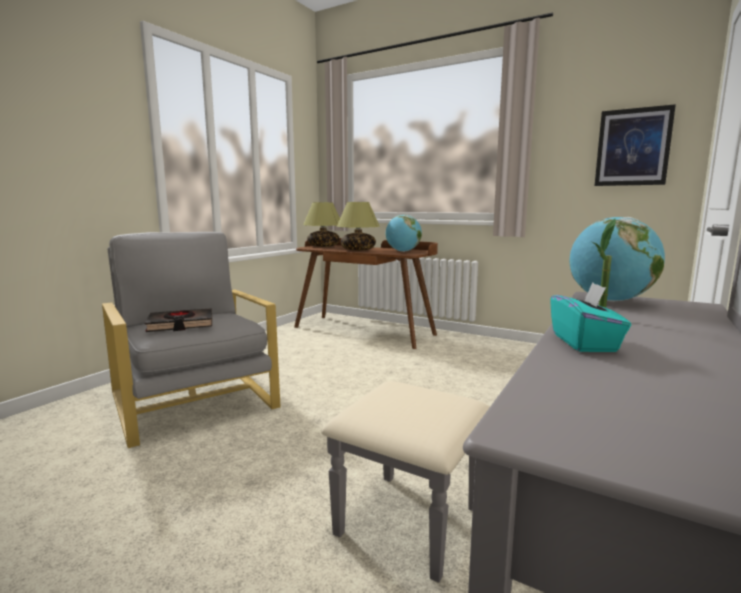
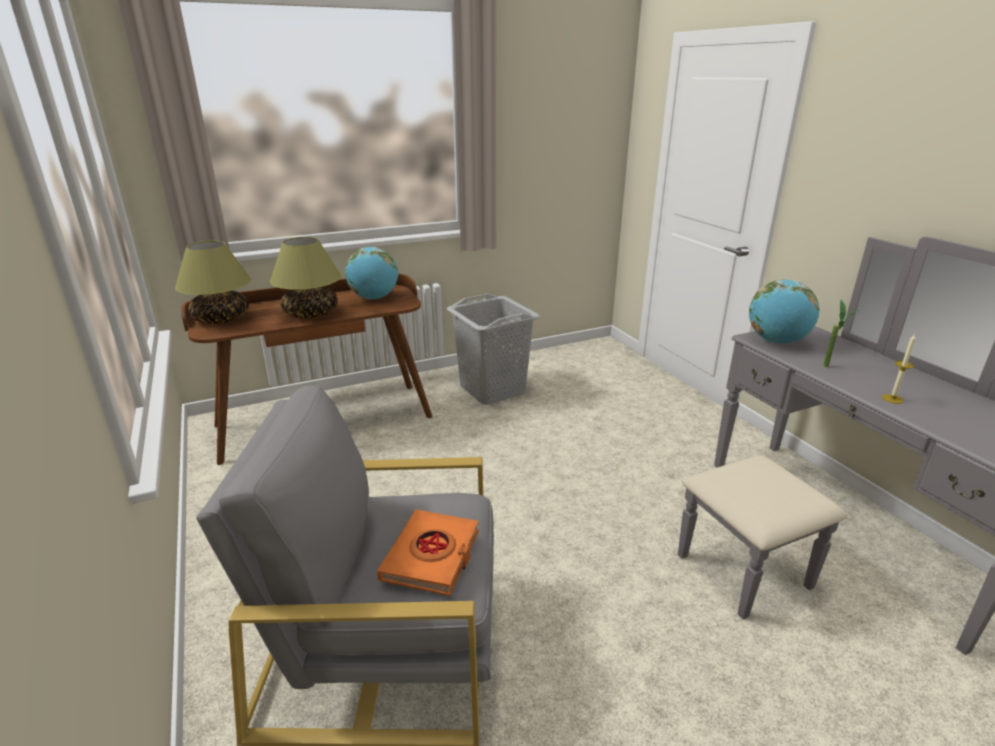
camera: 55 degrees left, 15 degrees up
black book [145,308,212,332] -> orange book [377,509,479,596]
turquoise tissue box [550,283,631,352] -> candle [882,334,916,404]
picture [594,104,676,186] -> none
none -> grey laundry basket [447,294,540,405]

